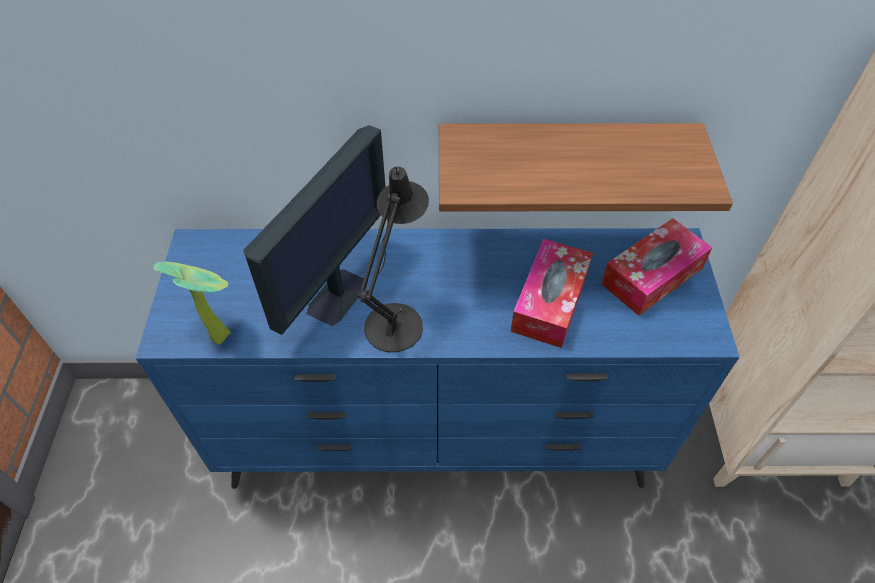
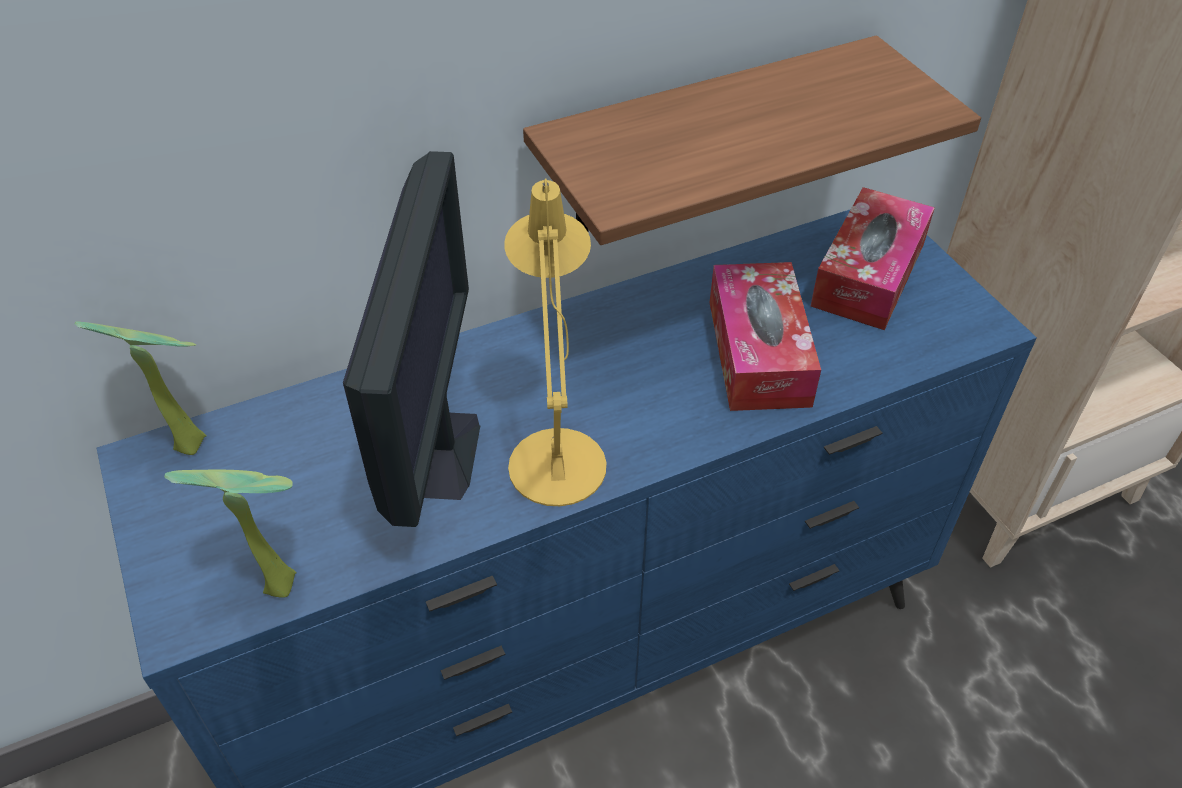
camera: 25 degrees left, 5 degrees down
black table lamp [358,166,429,352] -> yellow table lamp [504,178,606,506]
none -> potted plant [75,322,206,455]

